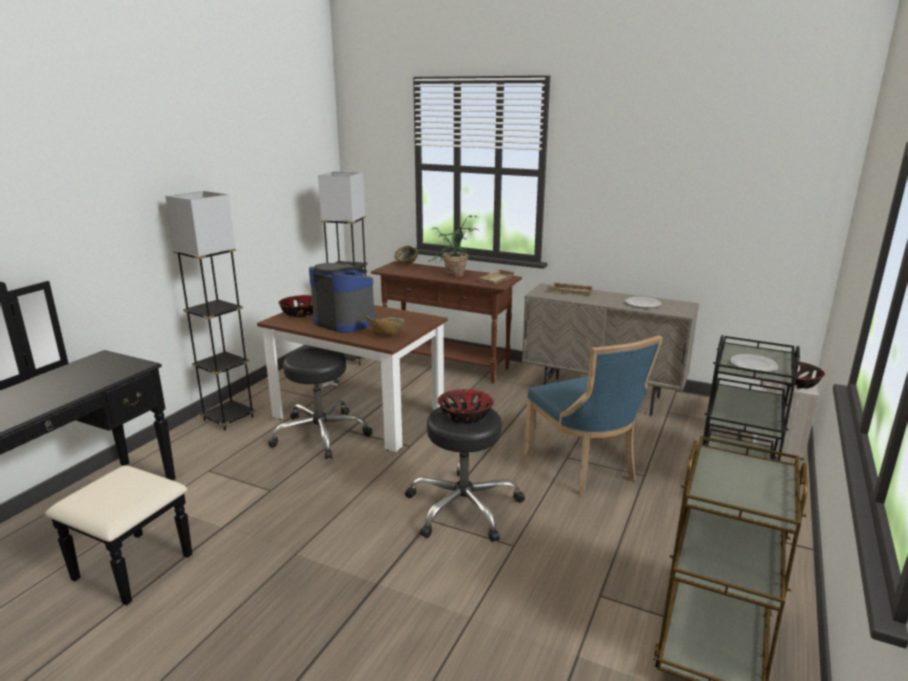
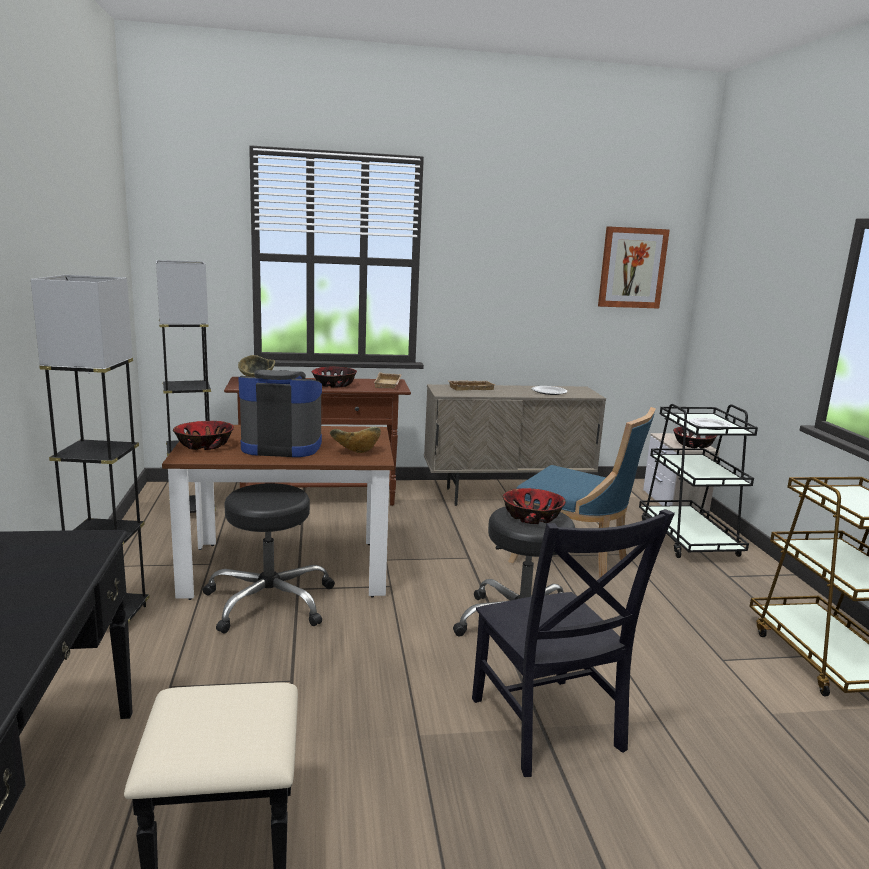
camera: 35 degrees left, 5 degrees down
potted plant [427,216,479,277] -> bowl [312,367,357,388]
none -> black chair [472,509,675,777]
none -> picture [598,226,670,308]

